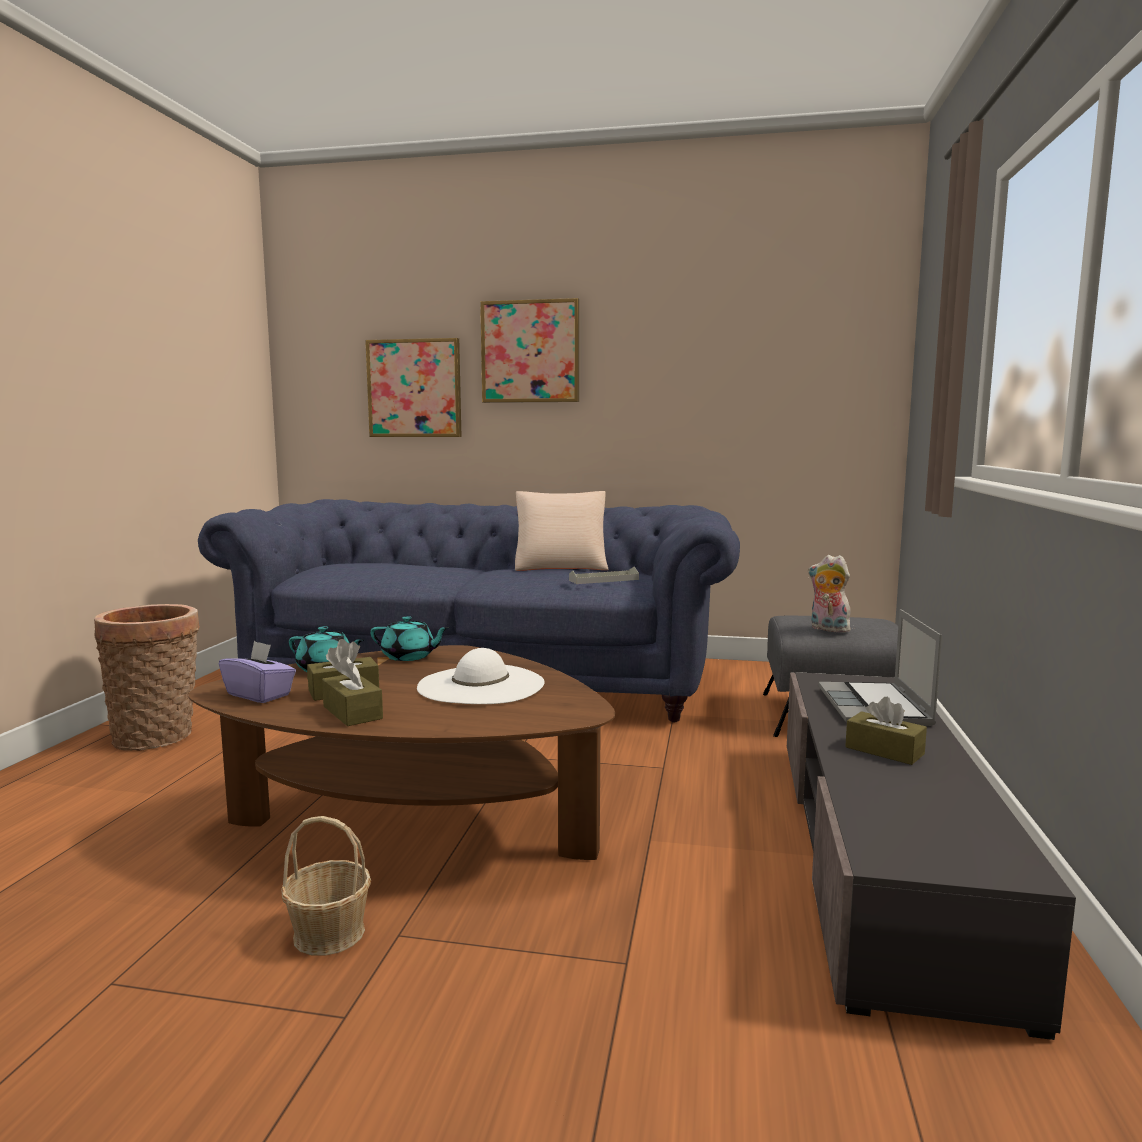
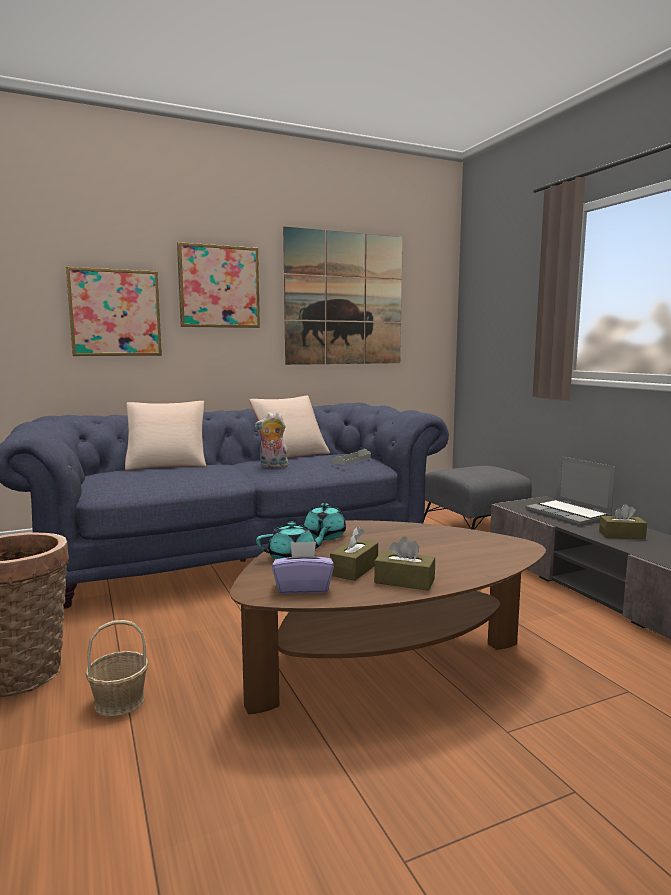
camera: 35 degrees left, 0 degrees up
basket [281,816,371,956] -> basket moved to [85,620,149,716]
turquoise teapot [370,616,450,661] -> turquoise teapot turned 120 degrees clockwise [304,503,346,540]
white hat [417,648,545,704] -> none
plush toy [808,555,851,633] -> plush toy moved to [255,412,288,467]
none -> beige pillow [125,401,206,471]
none -> picture [283,227,403,365]

